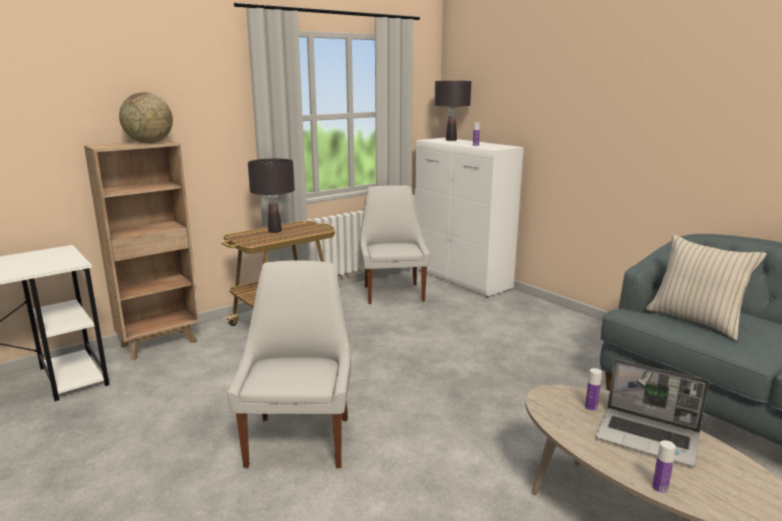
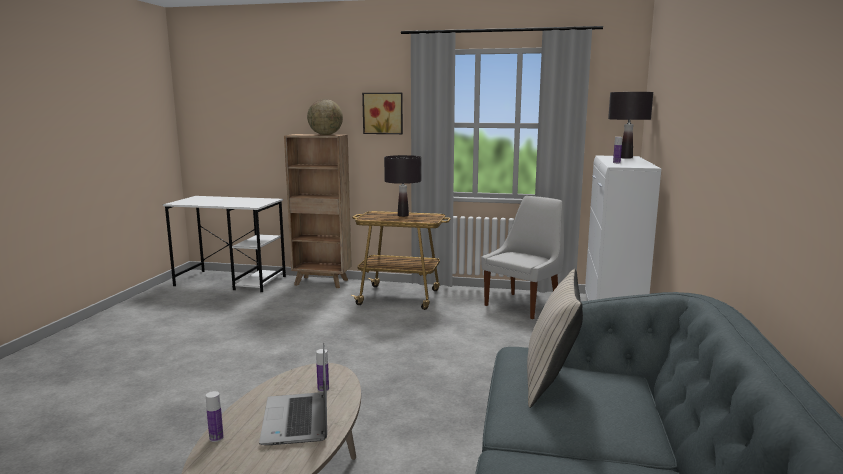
camera: 50 degrees right, 5 degrees down
white chair [227,260,351,468] -> none
none -> picture [362,93,403,134]

